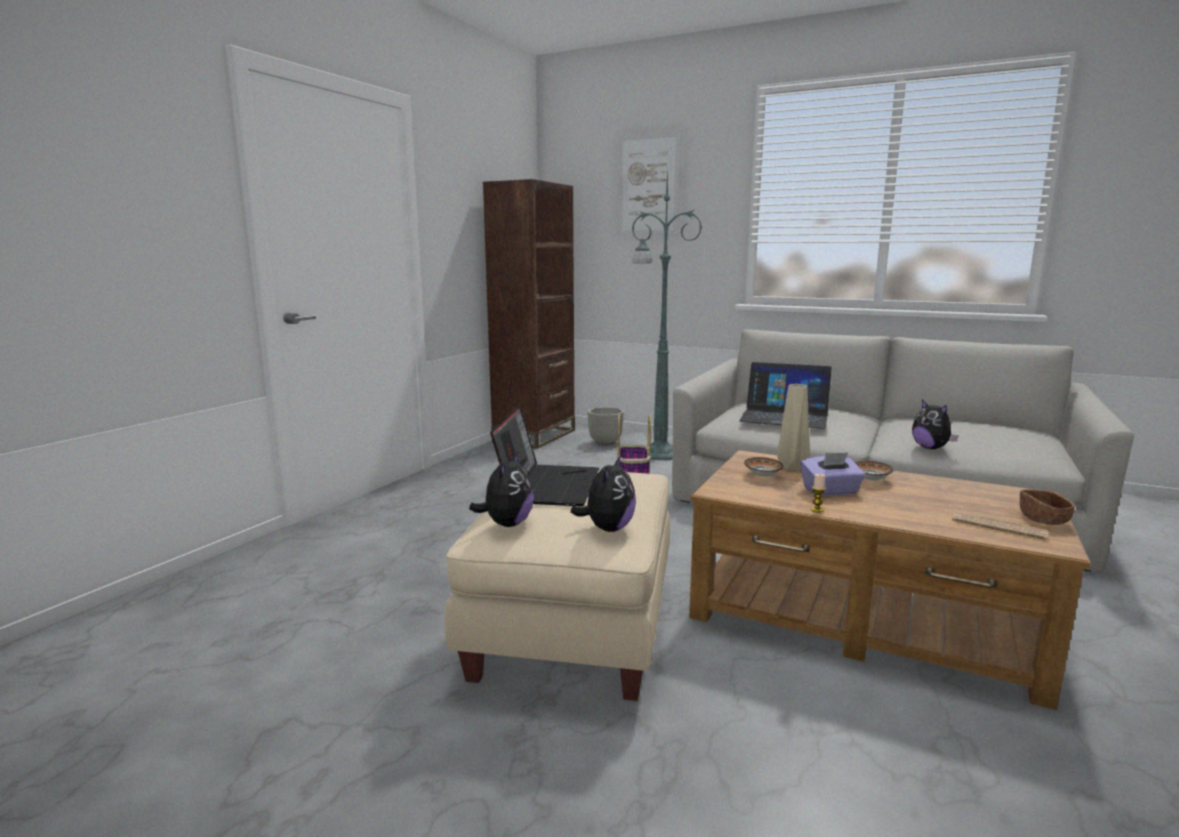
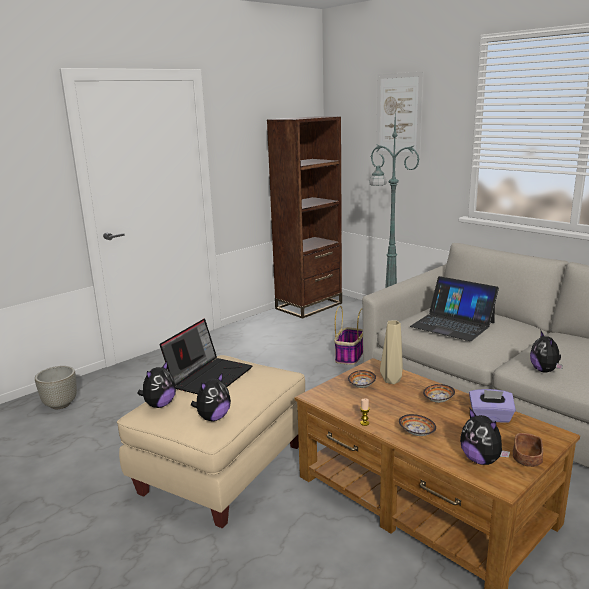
camera: 20 degrees right, 5 degrees up
grey planter [588,407,624,446] -> grey planter moved to [35,366,77,409]
purple tissue box [800,452,865,496] -> purple tissue box moved to [469,389,516,423]
newspaper [952,512,1048,540] -> plush toy [460,409,510,465]
none -> bowl [399,414,436,436]

